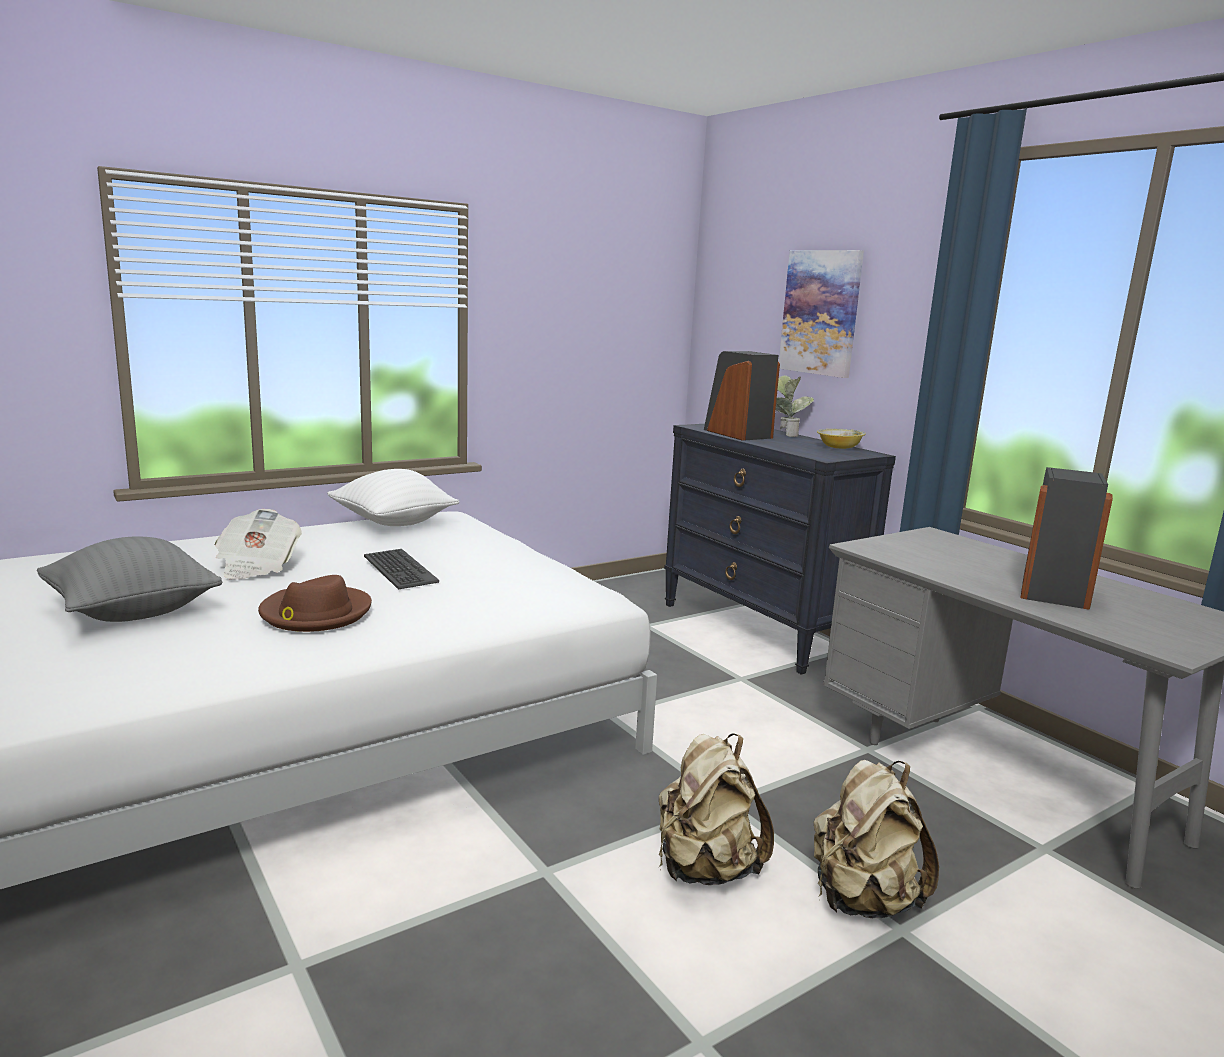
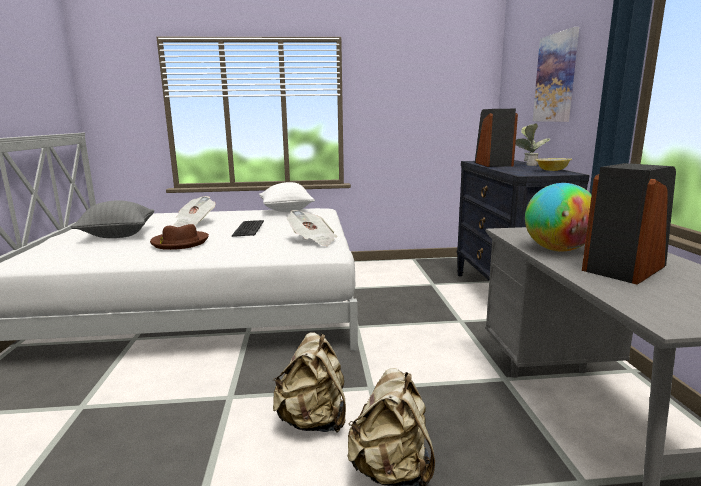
camera: 30 degrees right, 0 degrees up
none -> newspaper [287,210,337,246]
none -> globe [525,183,592,251]

